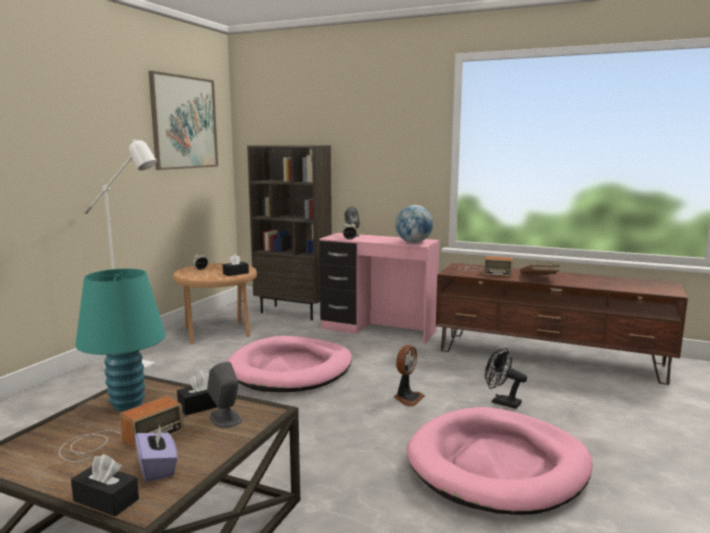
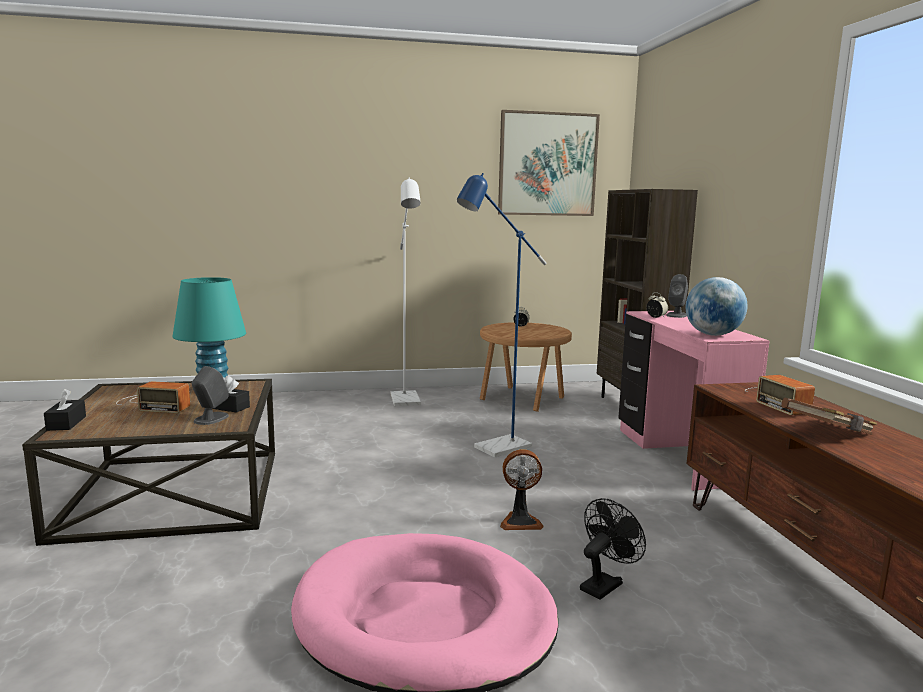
camera: 55 degrees right, 0 degrees up
purple tissue box [135,425,178,482] -> none
black tissue box [223,254,249,276] -> none
pink dog bed [226,336,352,392] -> blue floor lamp [456,173,547,457]
black fan [485,347,527,409] -> black fan turned 45 degrees clockwise [580,498,646,600]

